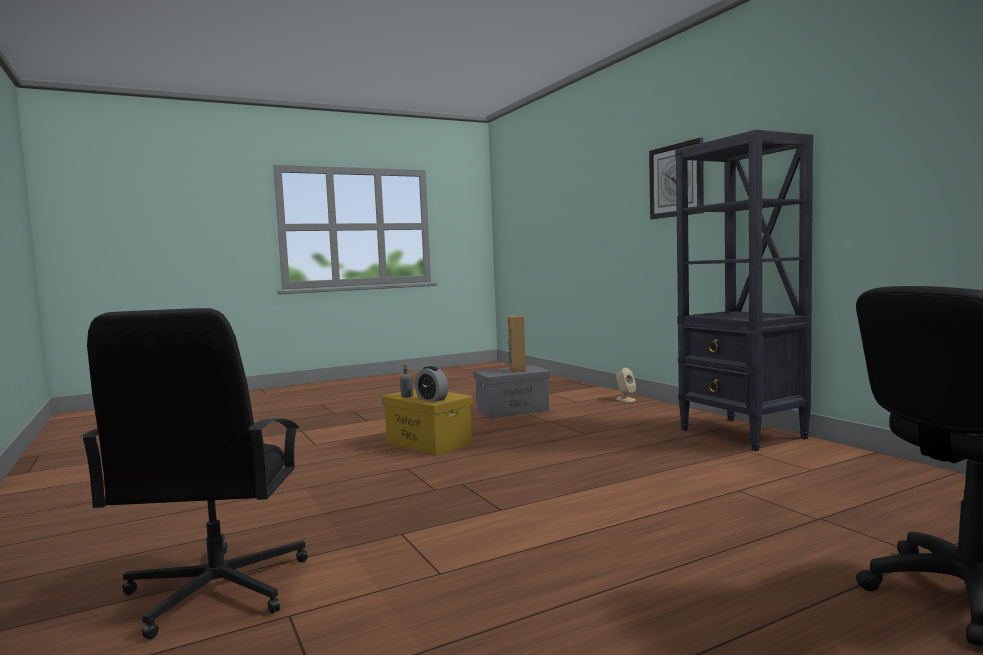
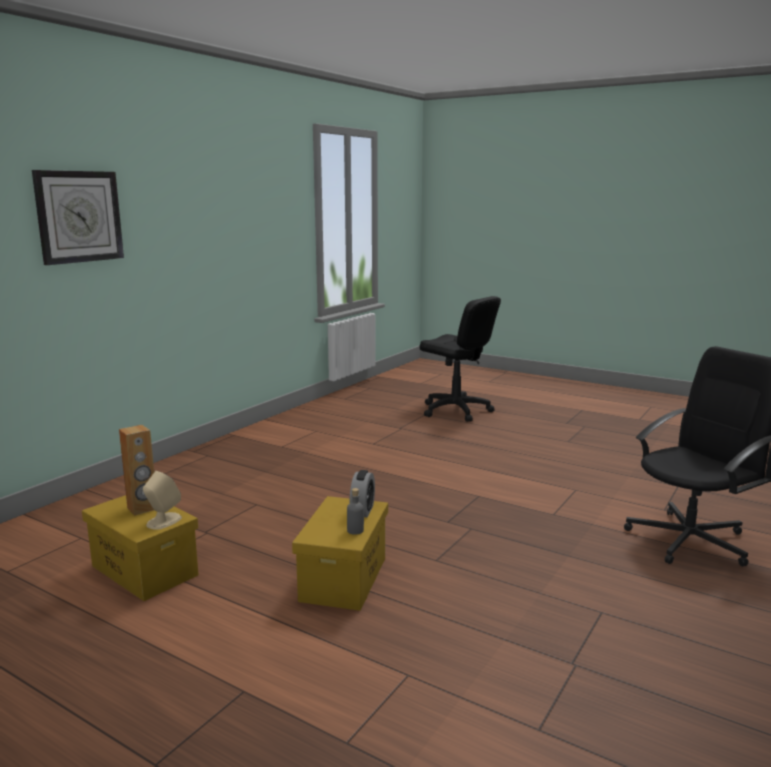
camera: 120 degrees left, 10 degrees up
grey storage box [473,365,551,419] -> yellow storage box [82,495,198,601]
beige speaker [616,368,636,402] -> beige speaker moved to [143,471,182,530]
black bookcase [675,130,813,451] -> none

